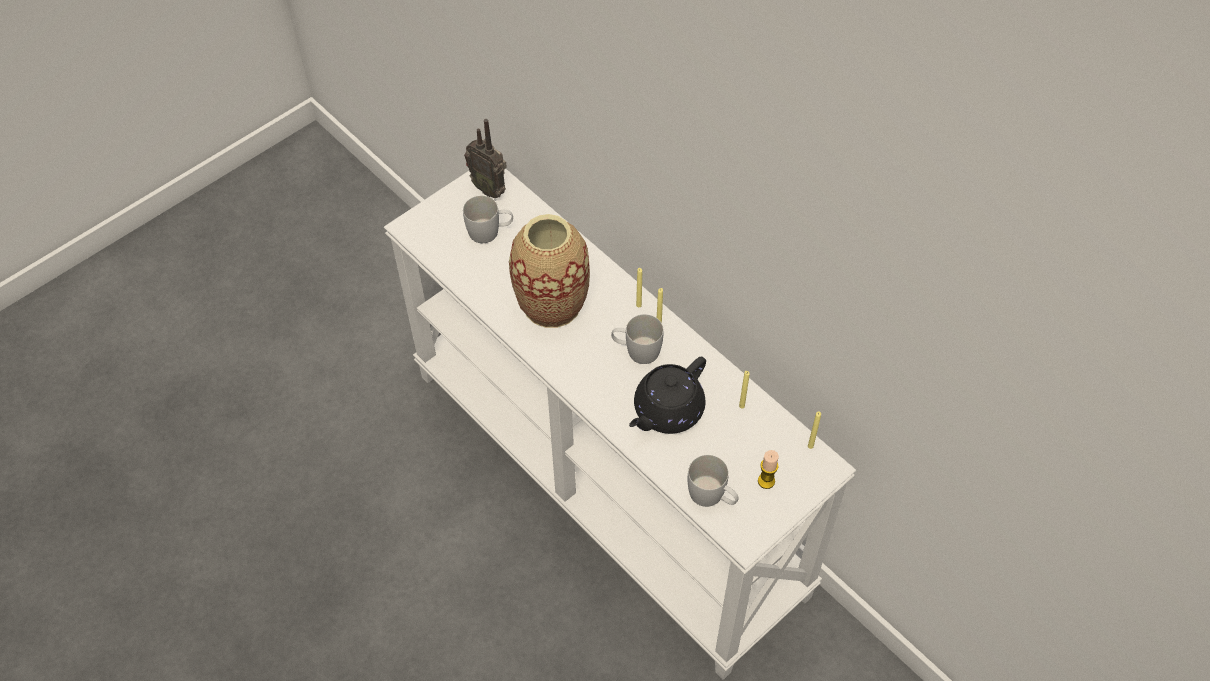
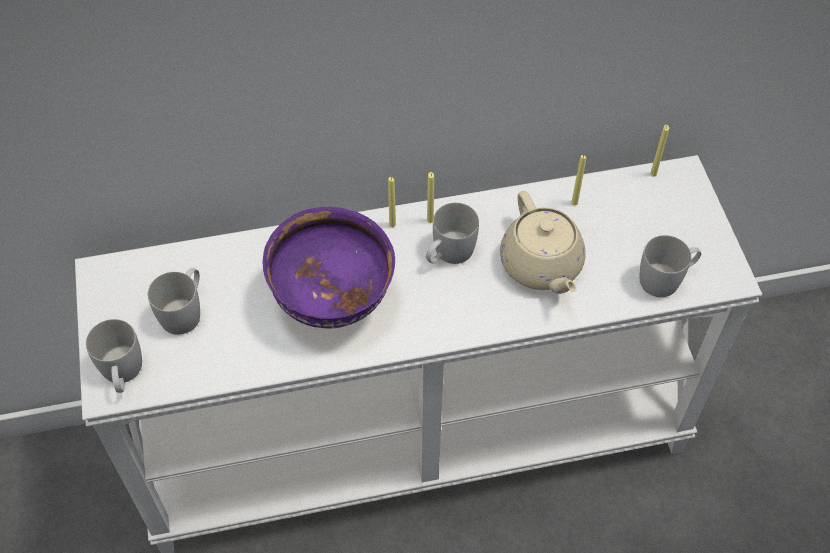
camera: 60 degrees left, 0 degrees up
radio [464,119,507,198] -> none
vase [509,214,590,328] -> purple bowl [262,206,395,328]
black teapot [629,357,706,434] -> beige teapot [500,191,585,294]
candle [758,450,779,489] -> none
none -> white mug [86,319,142,393]

